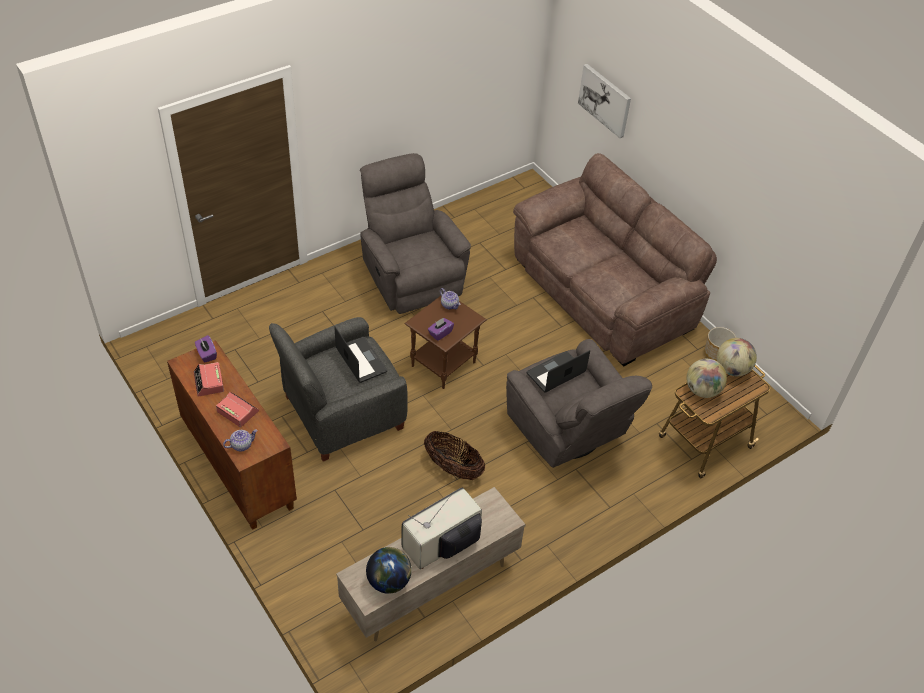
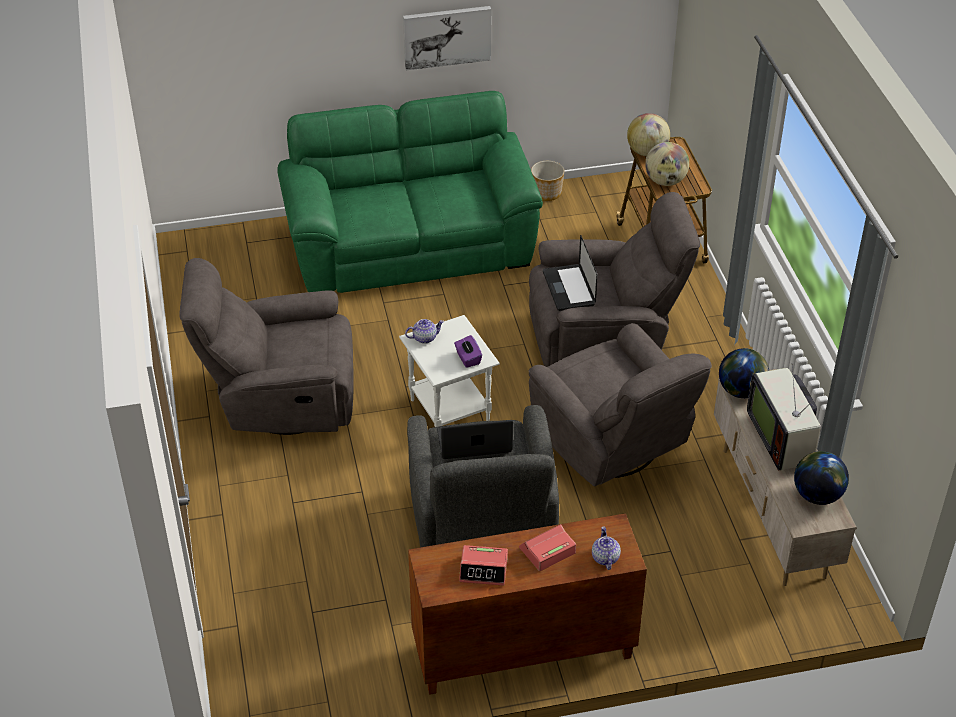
camera: 65 degrees left, 5 degrees down
purple tissue box [195,335,217,363] -> none
brown side table [405,296,487,389] -> white side table [399,315,500,427]
basket [424,431,485,480] -> grey armchair [529,323,712,486]
brown sofa [513,153,717,366] -> green sofa [277,91,543,293]
picture [578,64,631,138] -> picture moved to [403,6,491,70]
none -> globe [719,348,769,398]

